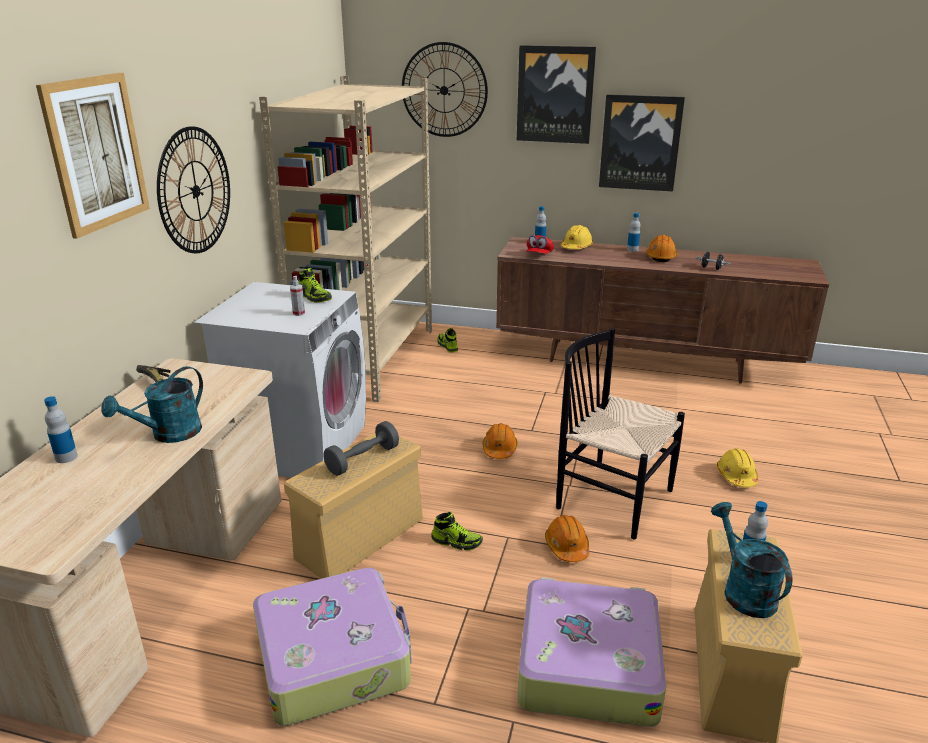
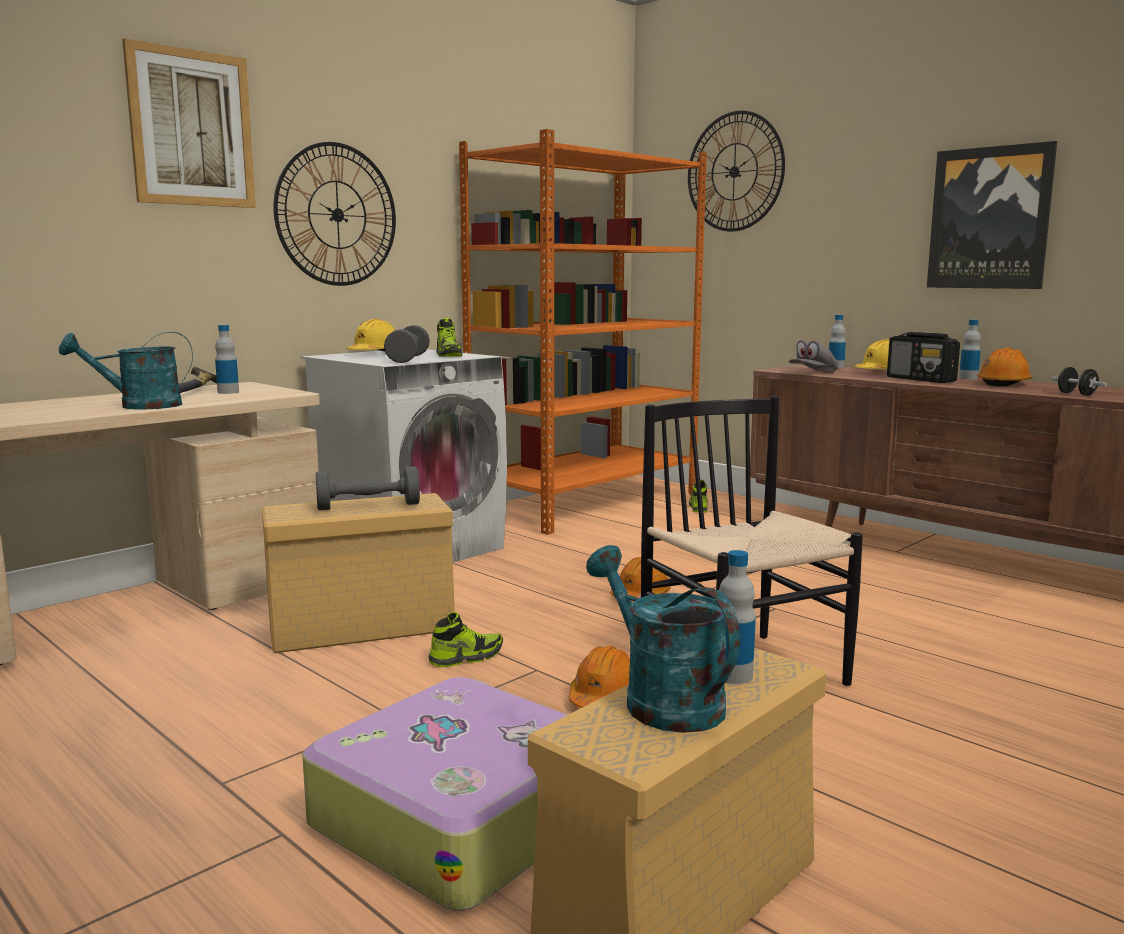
camera: 30 degrees right, 15 degrees down
bottle [44,396,78,463] -> bottle moved to [215,325,239,394]
suitcase [253,568,412,726] -> none
beige bookcase [259,76,432,402] -> orange bookcase [459,129,707,535]
spray bottle [290,276,305,316] -> grey dumbbell [384,325,430,363]
shoe [431,512,483,550] -> shoe turned 75 degrees counterclockwise [428,612,503,667]
picture [517,45,596,144] -> none
red cap [526,235,554,254] -> grey cap [789,340,838,372]
turquoise watering can [711,502,793,618] -> turquoise watering can turned 45 degrees counterclockwise [586,545,740,733]
yellow hard hat [717,448,758,487] -> yellow hard hat moved to [347,319,395,351]
none -> radio [887,332,960,383]

